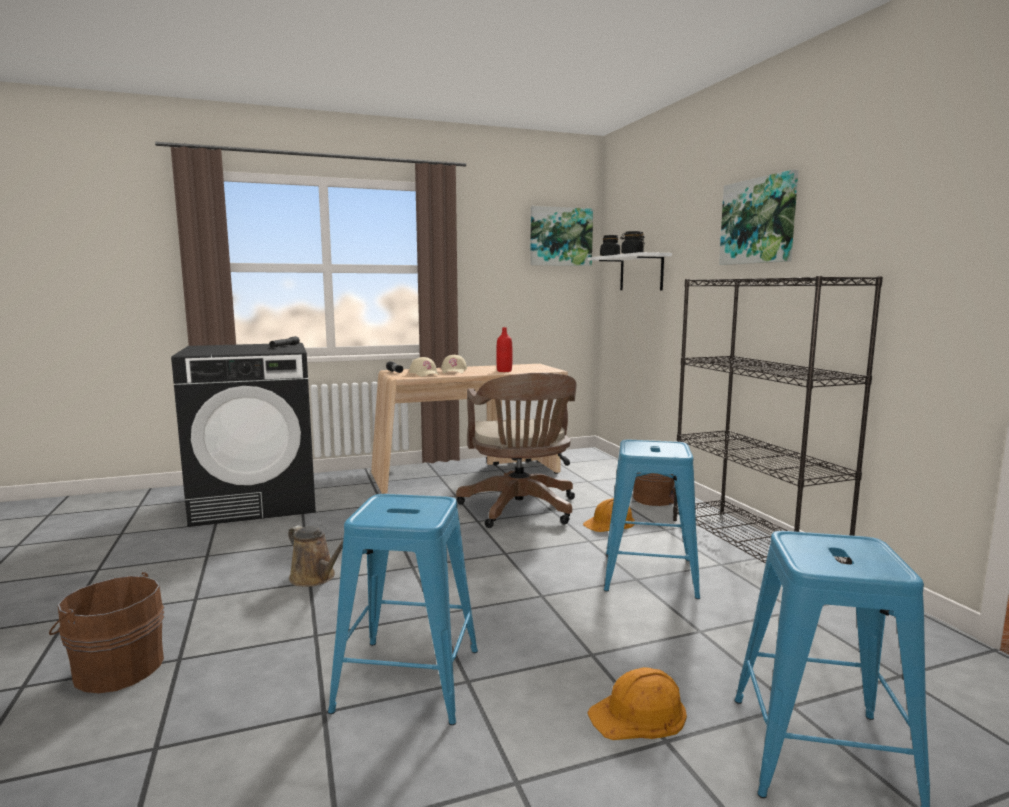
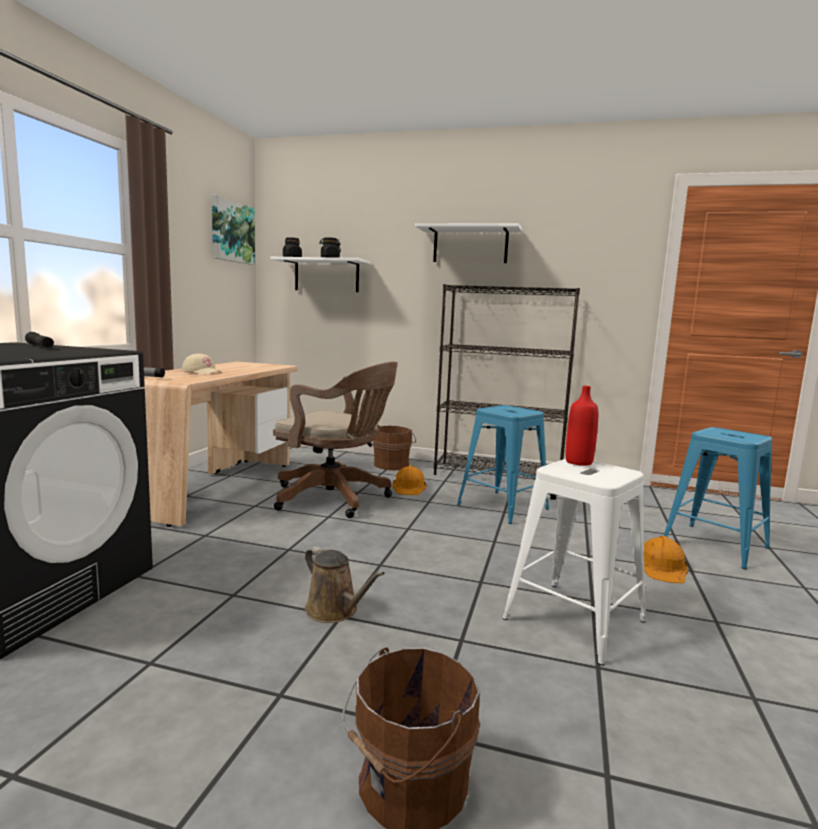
camera: 55 degrees left, 0 degrees up
brown watering can [288,525,343,587] -> brown watering can turned 60 degrees clockwise [305,546,385,623]
blue stool [328,494,478,725] -> white stool [503,459,646,665]
beige cap [409,357,440,377] -> none
red bottle [496,327,513,372] -> red bottle moved to [566,386,598,466]
picture [719,170,798,265] -> white shelf [415,223,522,263]

